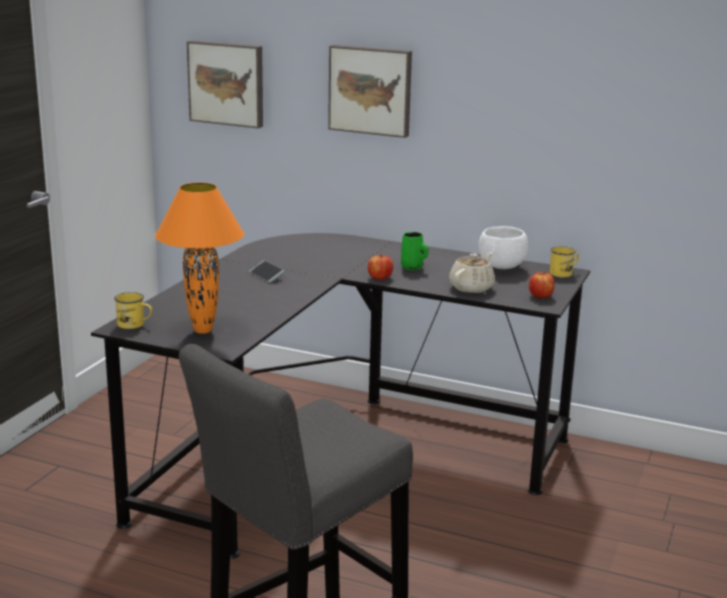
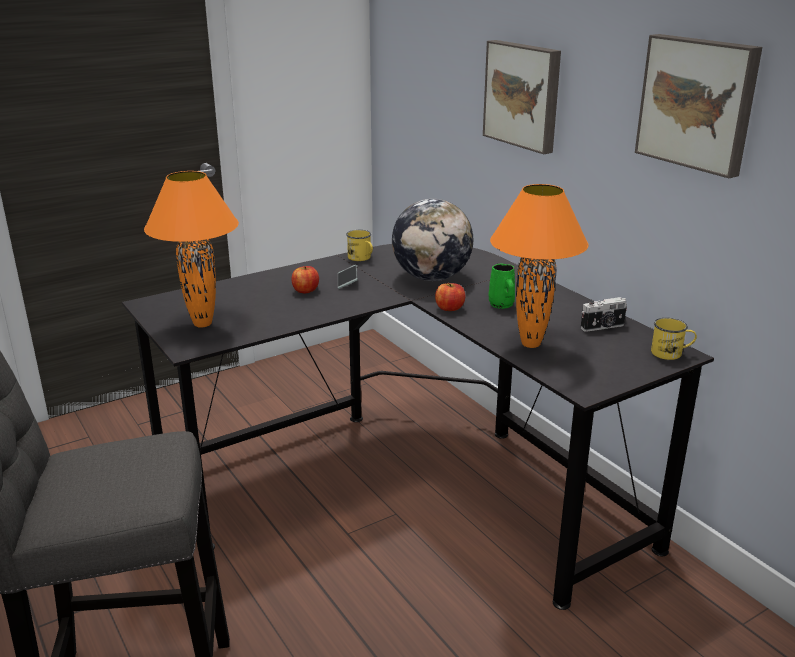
camera: 35 degrees right, 5 degrees up
yellow mug [114,292,152,329] -> yellow mug moved to [346,230,373,261]
picture [187,41,263,128] -> picture moved to [635,34,762,178]
beige teapot [449,252,495,293] -> orange table lamp [490,184,589,348]
white bowl [478,226,528,269] -> camera [581,297,627,332]
apple [529,272,555,298] -> apple moved to [291,266,319,293]
none -> globe [392,199,473,281]

